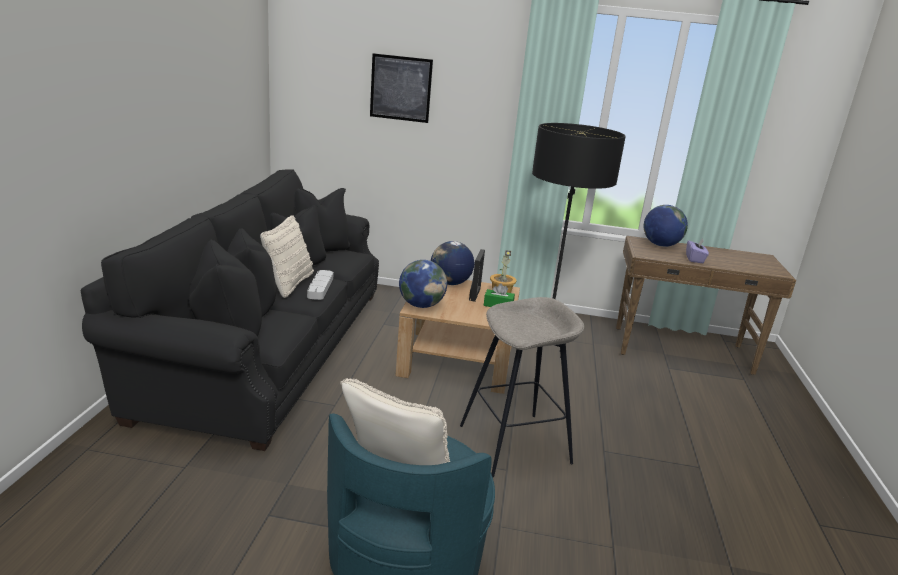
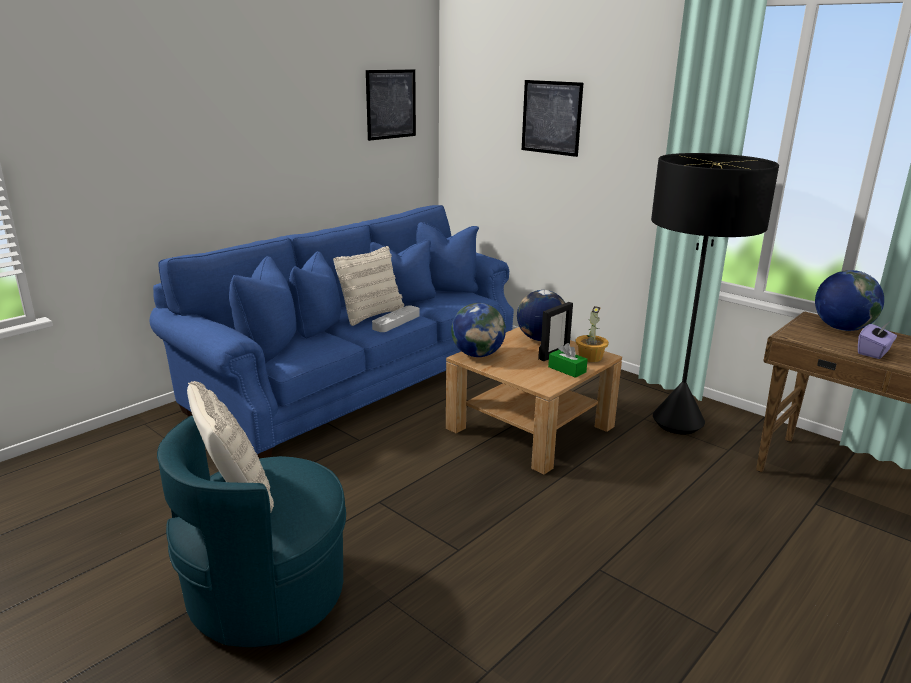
camera: 35 degrees right, 0 degrees up
black sofa [81,169,379,451] -> blue sofa [150,205,514,459]
grey stool [460,297,584,477] -> none
none -> picture [366,70,416,141]

